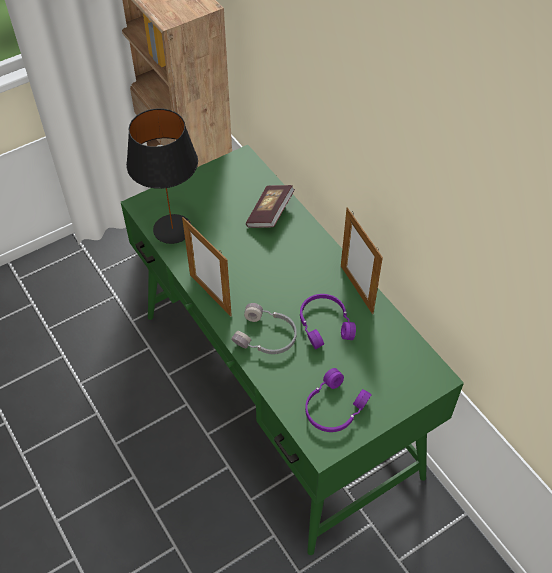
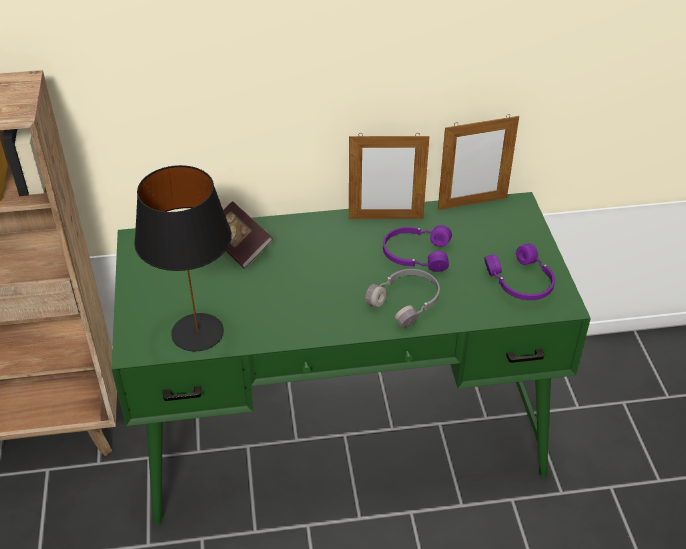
camera: 65 degrees left, 10 degrees down
picture frame [182,217,232,316] -> picture frame moved to [438,114,519,210]

